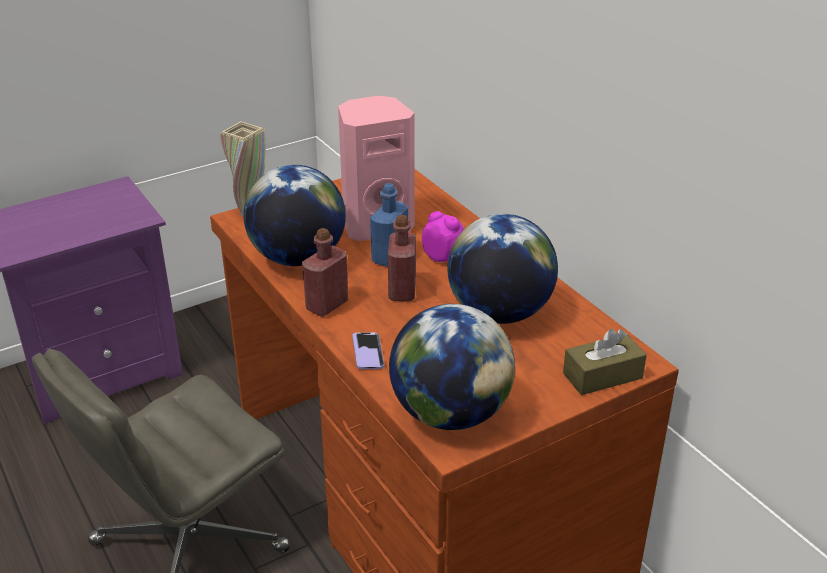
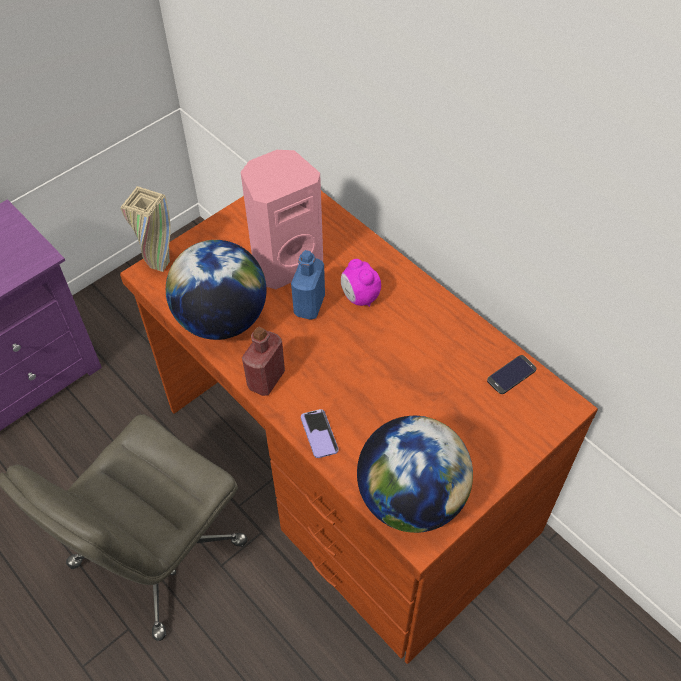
camera: 10 degrees left, 20 degrees up
red bottle [388,215,416,301] -> none
alarm clock [422,211,464,262] -> alarm clock turned 150 degrees counterclockwise [341,259,381,307]
globe [448,214,558,324] -> none
brown tissue box [563,329,647,395] -> none
none -> phone [487,355,536,394]

